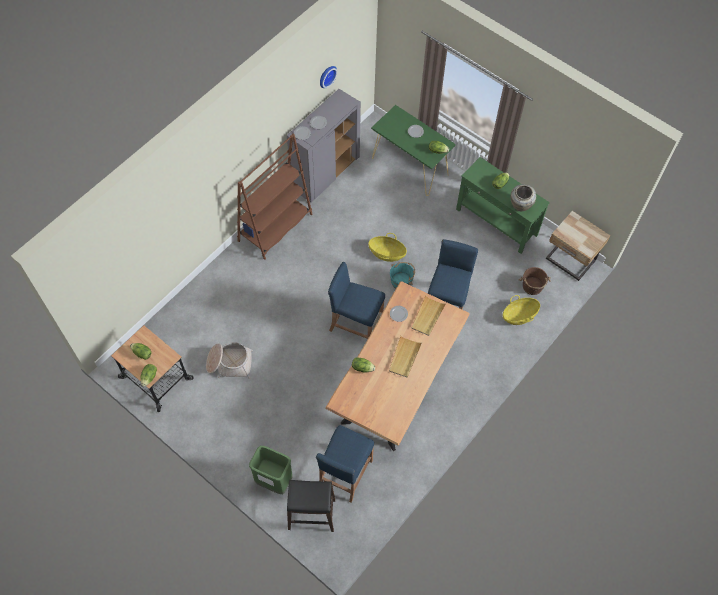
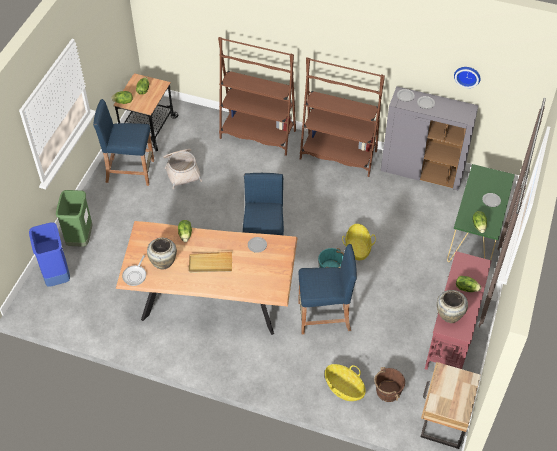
camera: 70 degrees right, 10 degrees down
black stool [287,480,335,532] -> blue trash can [29,222,70,287]
blue stool [316,425,374,503] -> blue stool moved to [93,99,154,186]
beige tray [411,296,446,336] -> none
green console table [456,157,550,254] -> red console table [425,251,491,370]
none -> frying pan [122,255,146,286]
none -> beige vase [147,238,177,269]
none -> brown bookcase [218,37,296,156]

